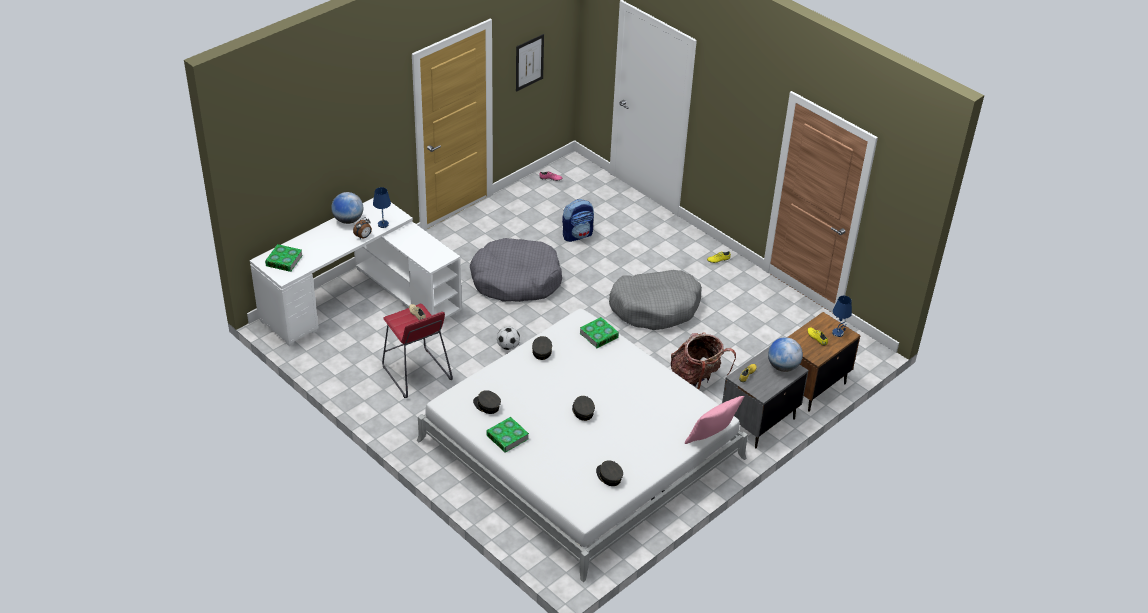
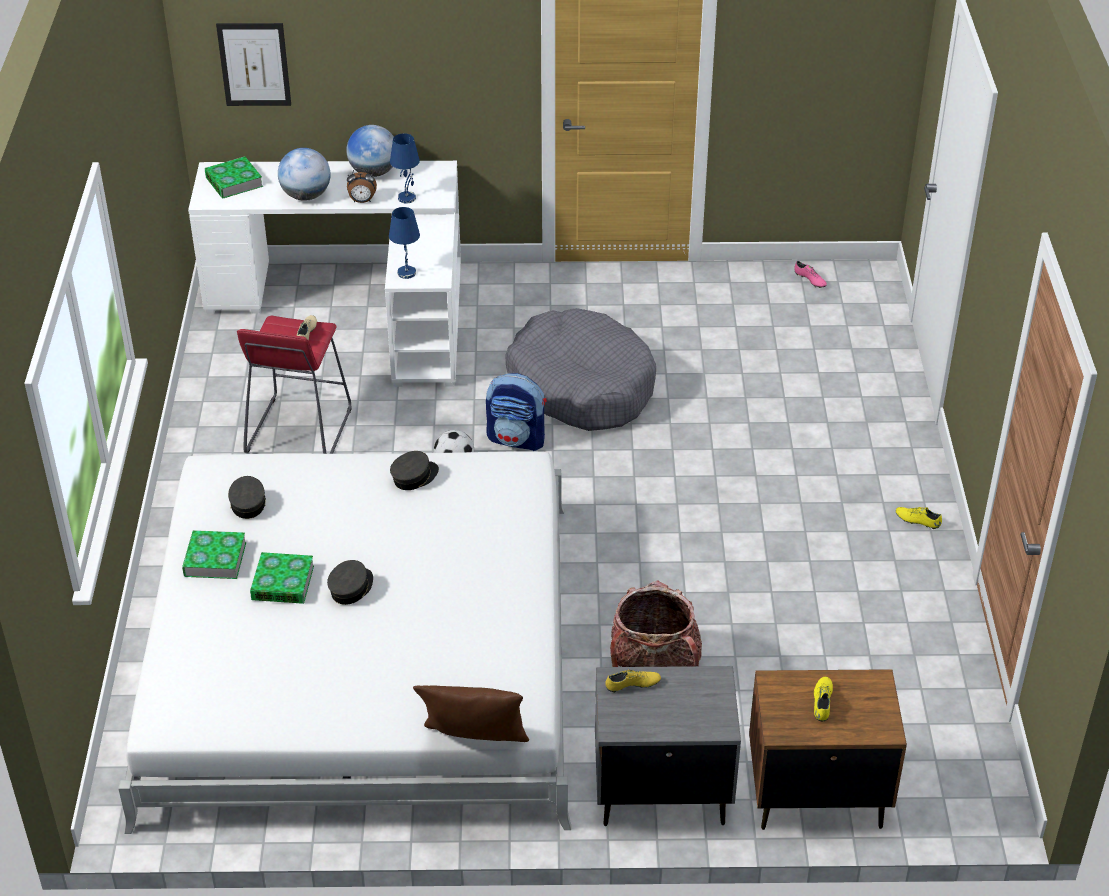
camera: 45 degrees right, 0 degrees up
picture [516,34,544,92] -> picture moved to [216,23,291,106]
backpack [562,199,594,242] -> backpack moved to [486,373,547,451]
book [580,317,619,348] -> book moved to [250,552,314,604]
grey cap [596,460,623,486] -> none
grey dog bed [609,270,702,330] -> none
pink pillow [685,396,745,444] -> brown pillow [413,685,529,742]
globe [768,337,803,372] -> globe moved to [278,148,331,201]
blue table lamp [832,296,852,337] -> blue table lamp moved to [389,207,420,279]

